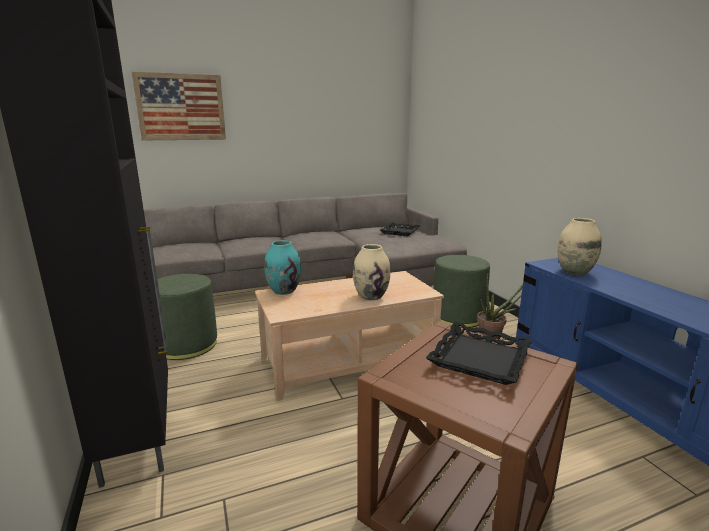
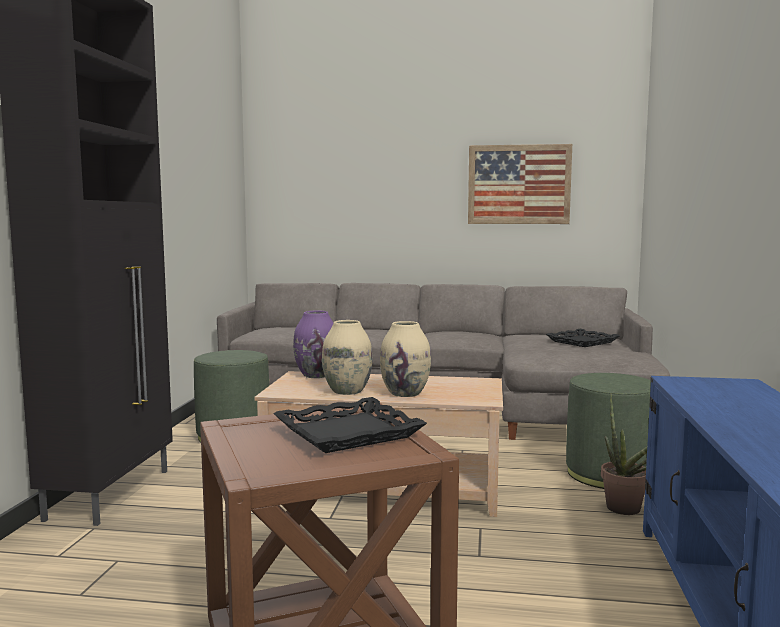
camera: 30 degrees right, 10 degrees down
picture [131,71,226,140] -> picture moved to [468,144,572,224]
turquoise vase [264,240,301,295] -> purple vase [293,310,334,378]
beige vase [558,218,602,275] -> beige vase moved to [322,320,372,395]

